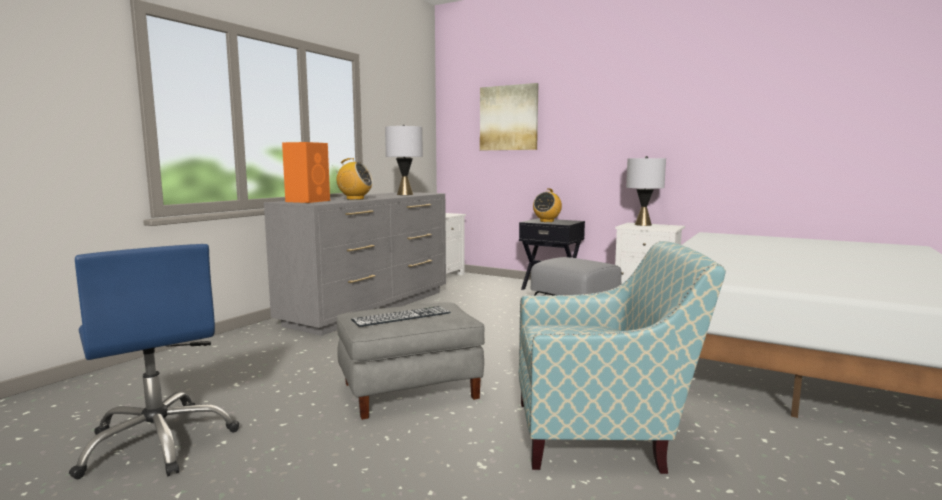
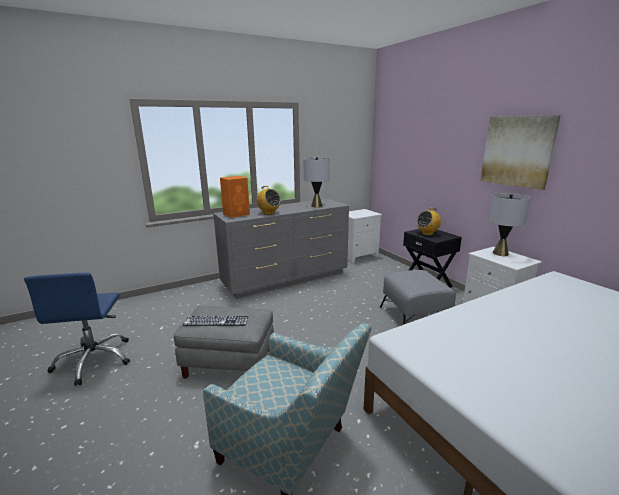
camera: 30 degrees right, 10 degrees up
picture [480,83,538,150] -> picture moved to [480,115,561,190]

